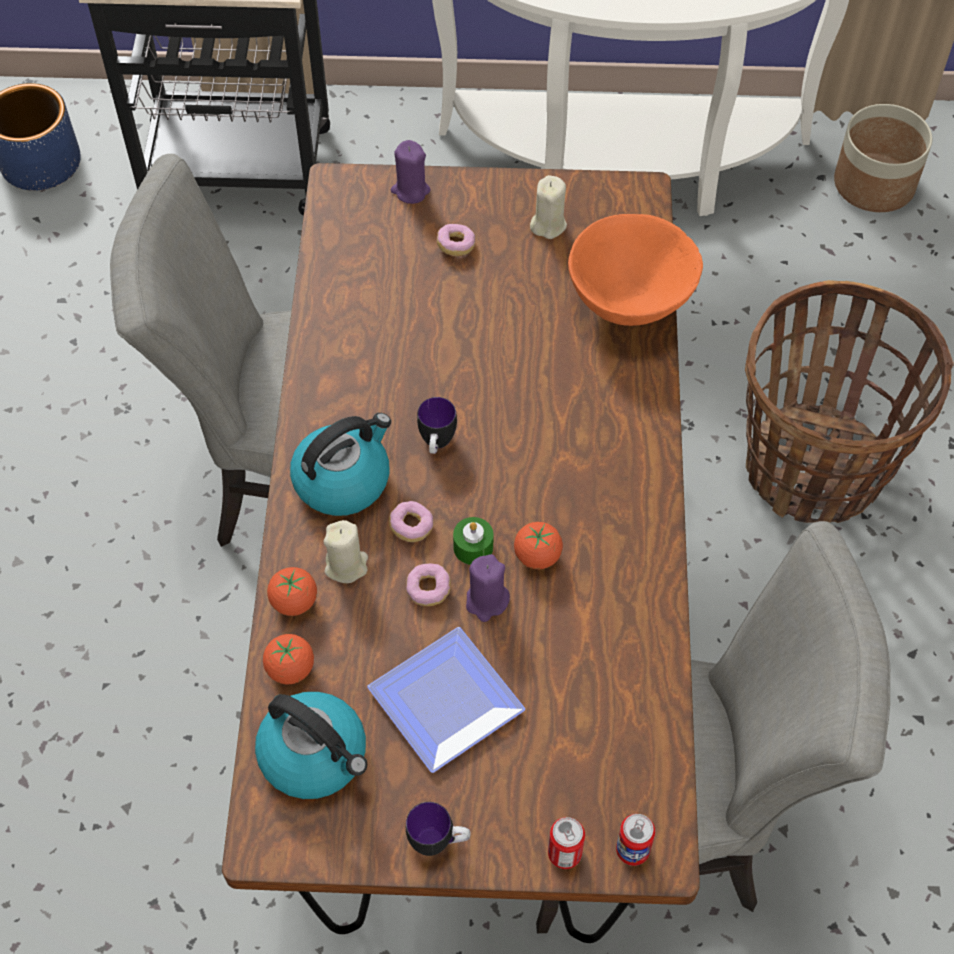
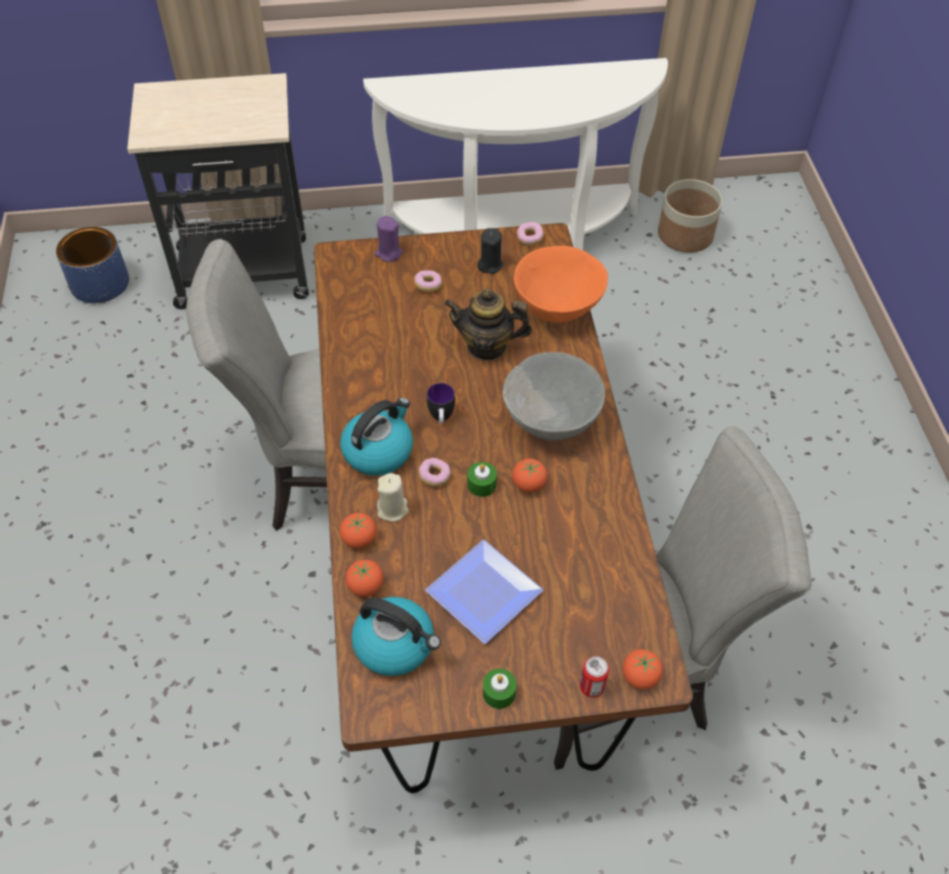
camera: 10 degrees left, 5 degrees down
donut [406,563,451,606] -> donut moved to [517,222,544,245]
mug [406,802,471,856] -> green candle [483,668,517,709]
purple candle [466,554,510,622] -> none
beige candle [530,175,567,239] -> black candle [477,228,503,274]
can [616,814,655,866] -> tomato [623,649,663,690]
basket [745,280,954,523] -> none
none -> teapot [444,288,532,361]
none -> grey bowl [502,352,605,440]

